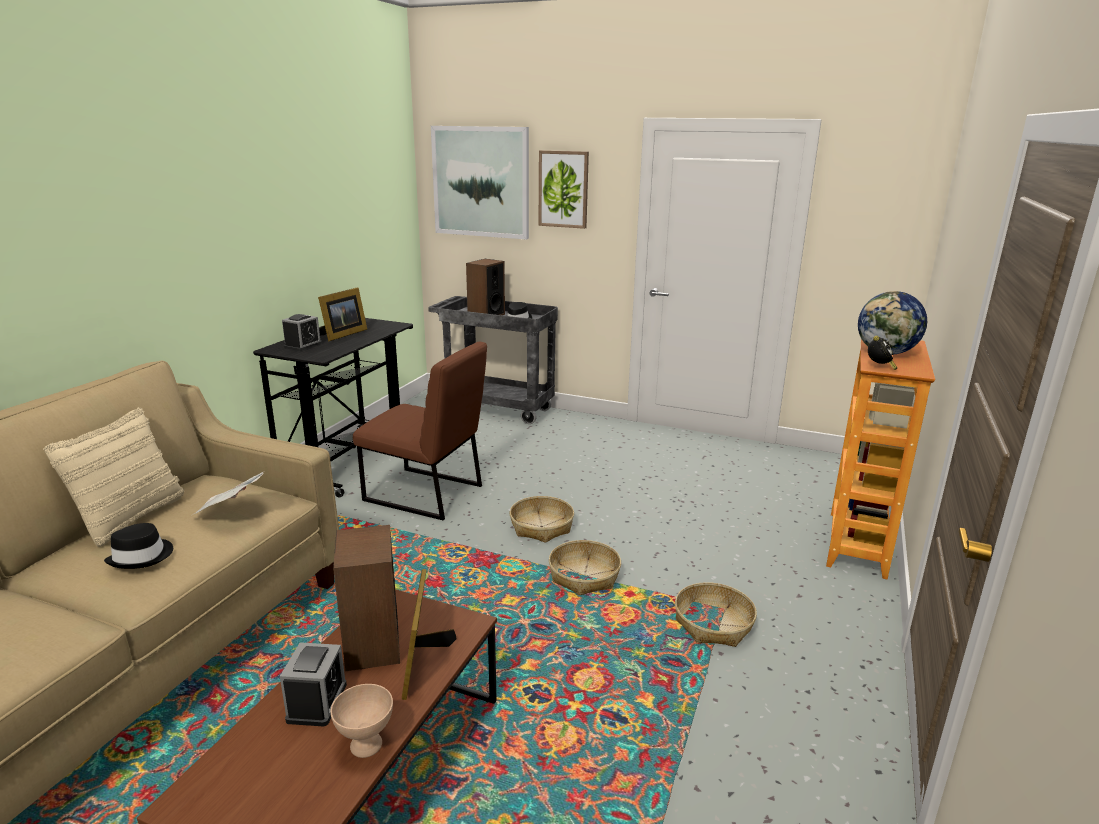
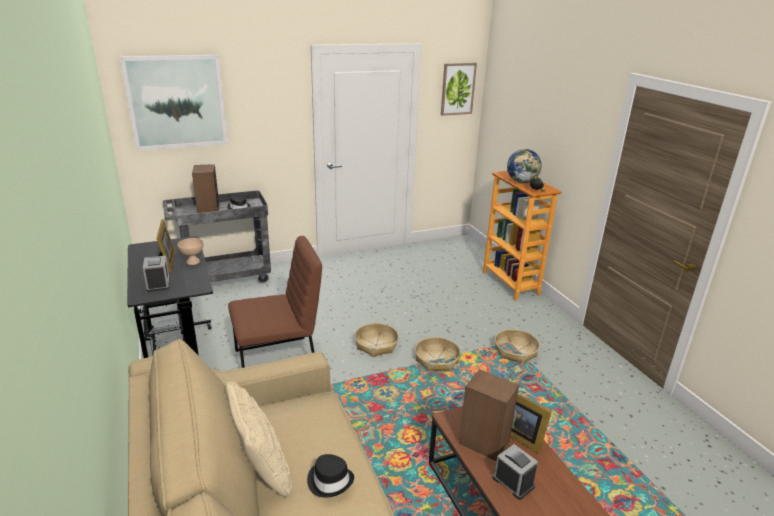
camera: 45 degrees left, 5 degrees up
newspaper [192,469,268,515] -> none
beige bowl [331,684,393,758] -> beige bowl moved to [178,238,204,265]
picture [539,150,589,229] -> picture moved to [441,63,477,116]

